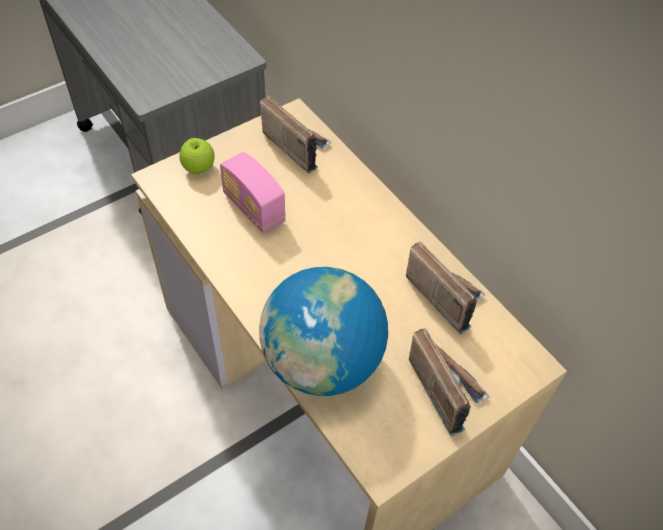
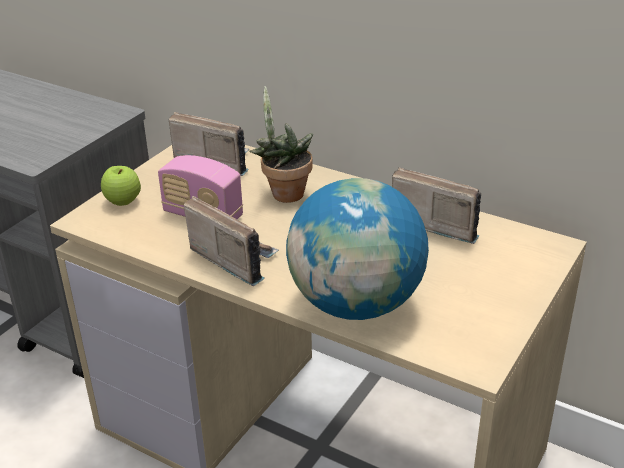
camera: 20 degrees left, 20 degrees down
radio [409,328,490,436] -> radio moved to [184,196,279,286]
none -> potted plant [249,86,313,203]

